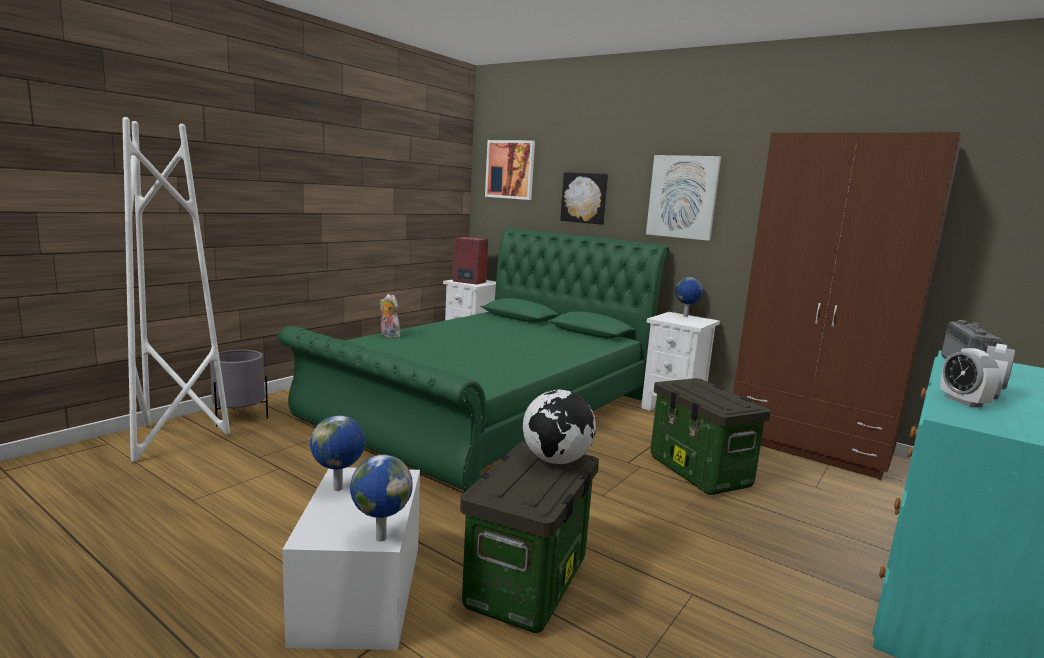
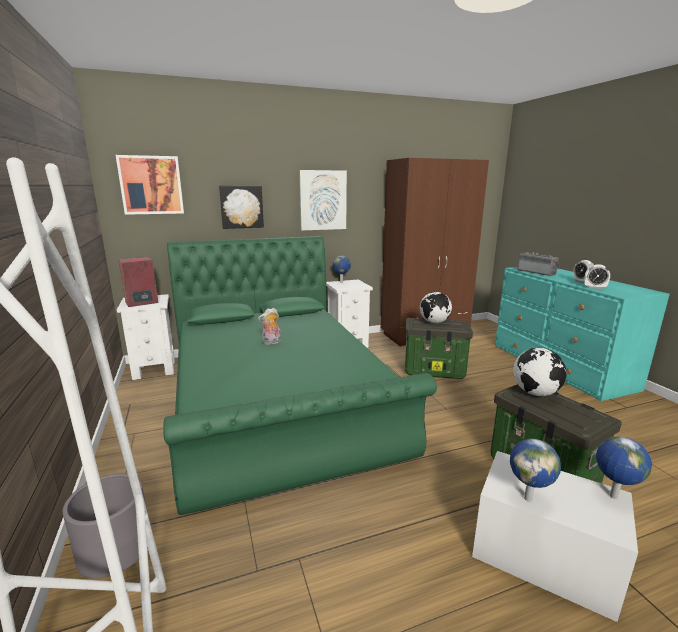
camera: 55 degrees left, 5 degrees up
plush toy [380,294,400,338] -> plush toy moved to [258,308,281,345]
none -> globe [420,292,452,323]

